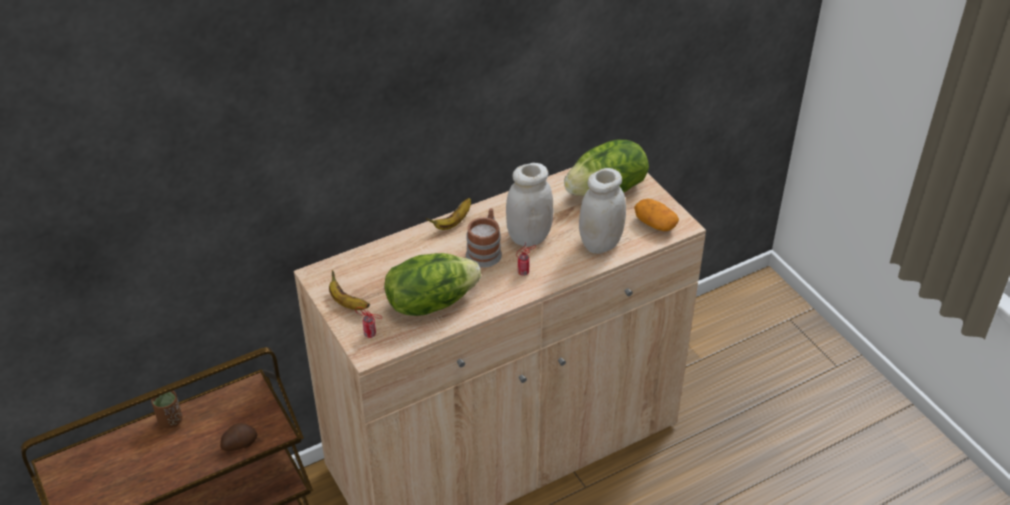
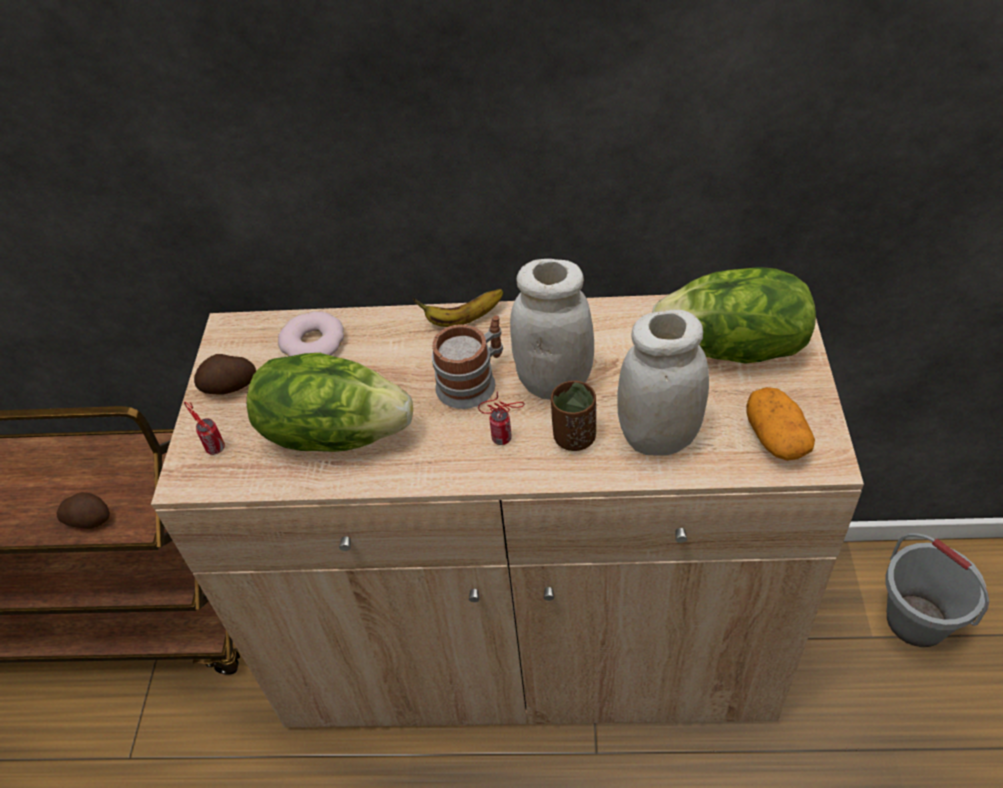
camera: 35 degrees right, 5 degrees up
brown cup [151,391,182,428] -> brown cup moved to [551,381,596,451]
banana [329,270,370,310] -> potato [194,354,256,395]
none -> donut [278,311,344,356]
none -> grey bucket [886,533,989,647]

